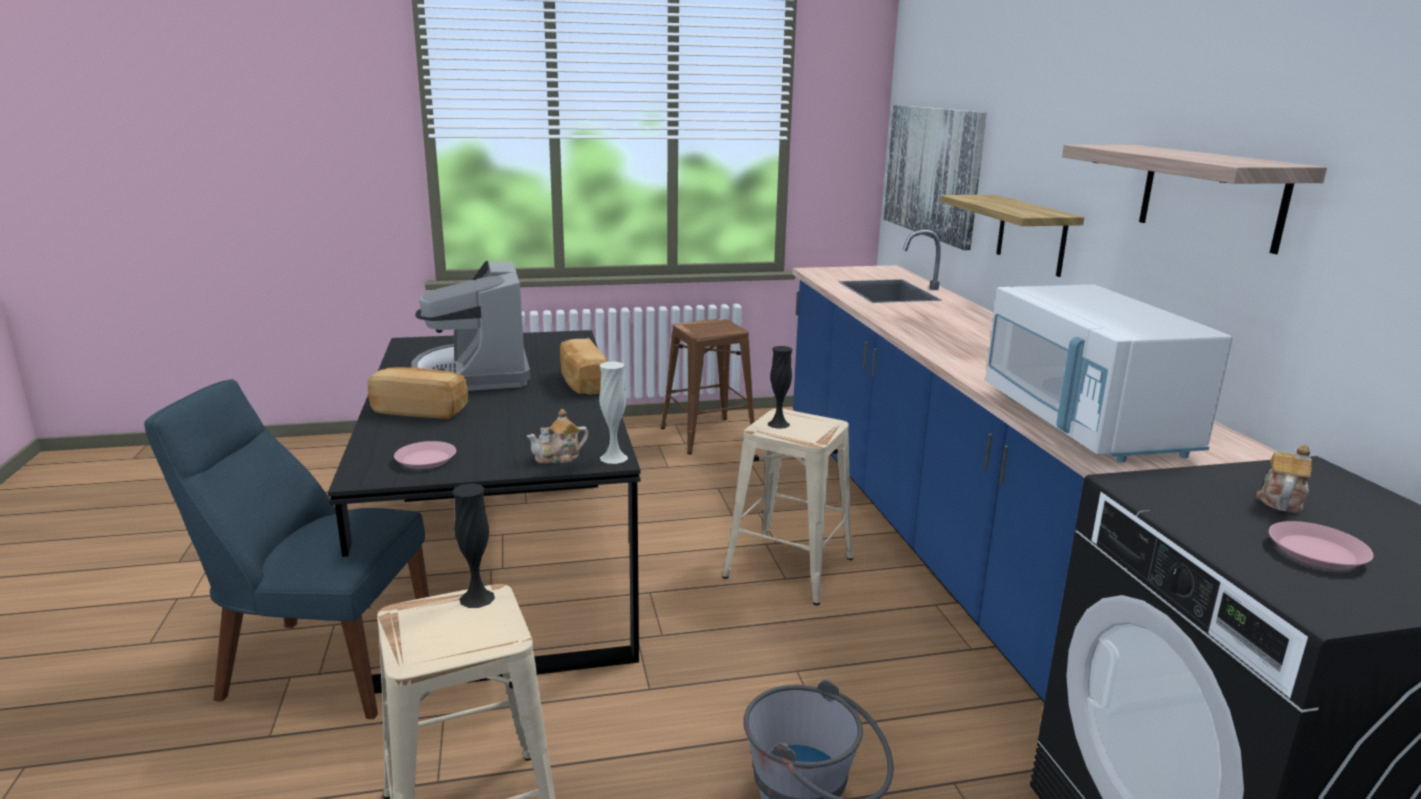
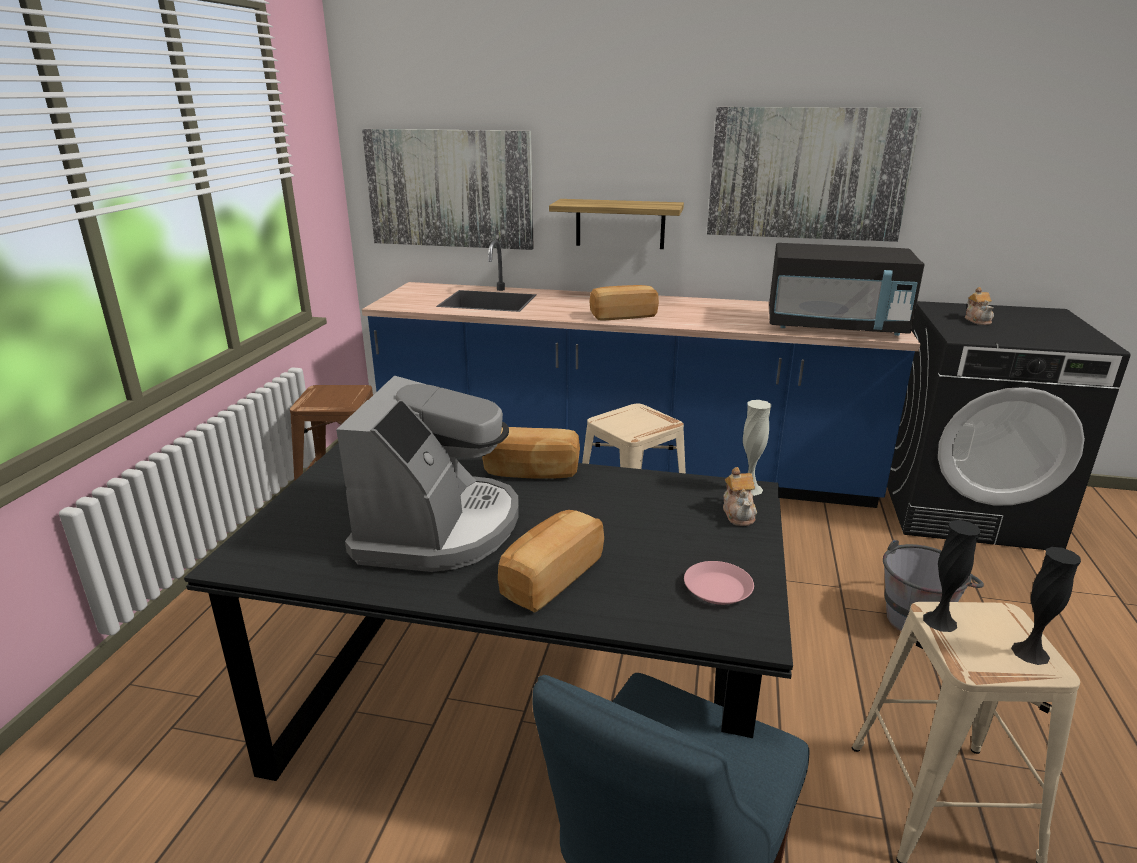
camera: 65 degrees left, 5 degrees up
coffee machine [411,261,530,391] -> coffee machine turned 90 degrees counterclockwise [336,375,519,572]
black vase [768,346,793,429] -> black vase moved to [1011,547,1081,665]
white microwave [985,285,1233,463] -> black microwave [769,243,925,336]
shelf [1062,145,1327,254] -> picture [707,107,922,242]
teapot [1256,445,1312,513] -> teapot turned 150 degrees counterclockwise [965,287,994,325]
pink plate [1269,521,1374,569] -> none
none -> bread [589,285,659,320]

